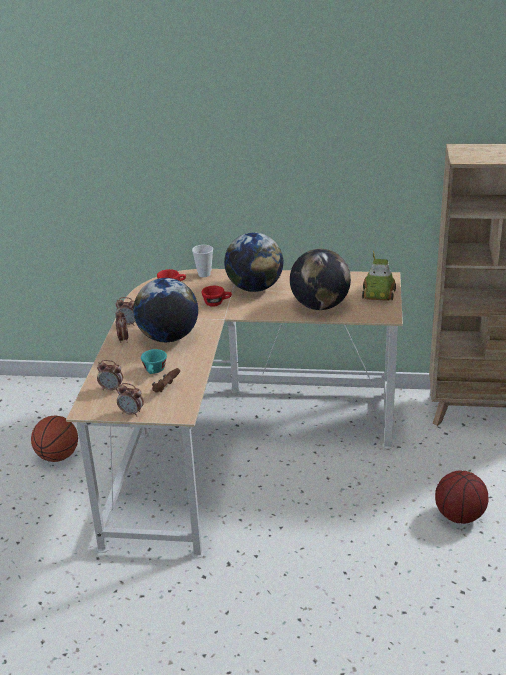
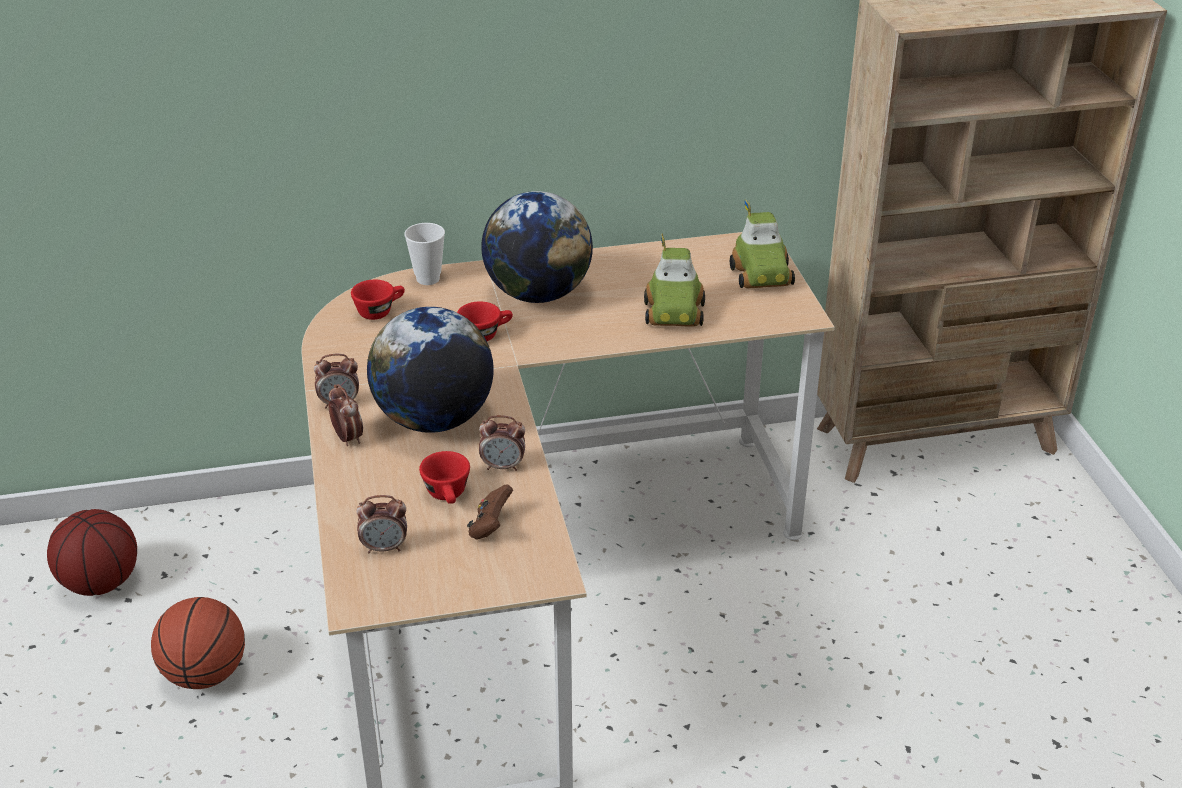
camera: 20 degrees left, 5 degrees up
alarm clock [117,383,144,417] -> alarm clock moved to [479,415,525,471]
turquoise cup [141,349,167,374] -> red cup [419,451,470,504]
globe [290,249,351,310] -> toy car [644,233,705,327]
basketball [435,470,488,524] -> basketball moved to [47,509,137,596]

